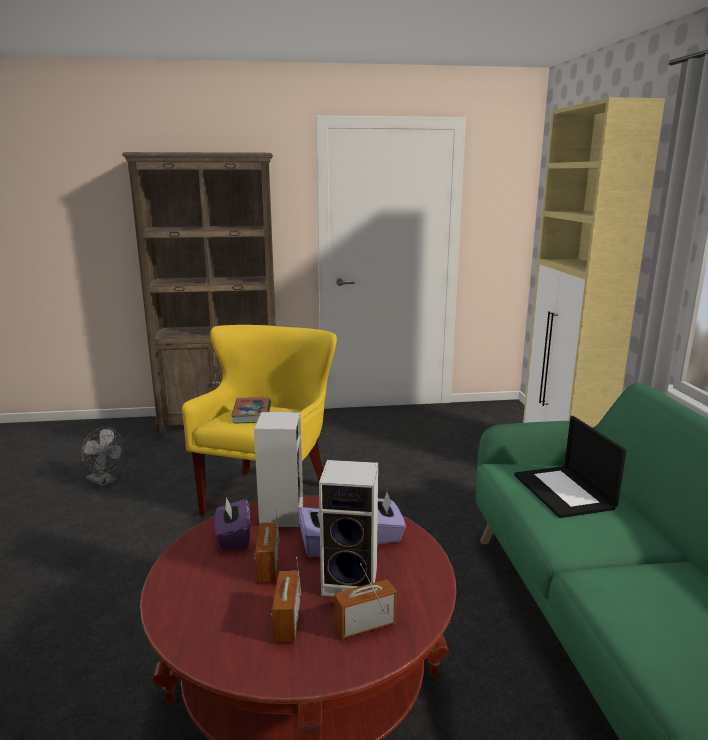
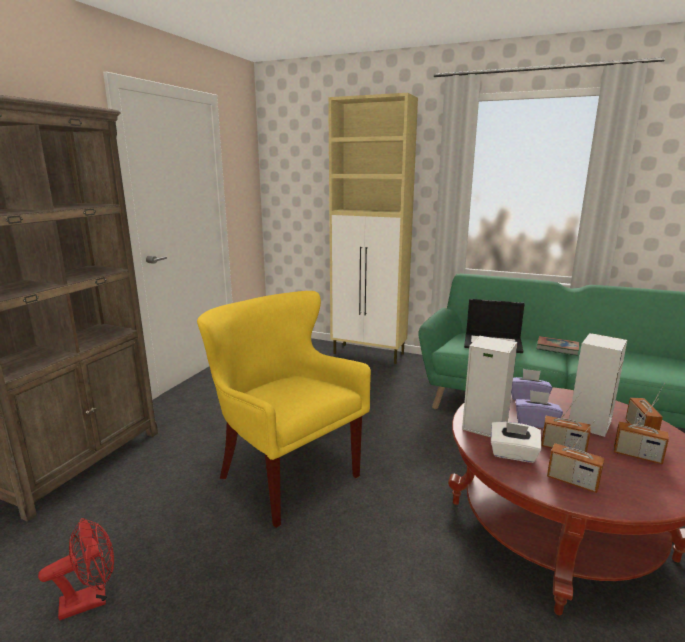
camera: 60 degrees left, 0 degrees up
grey fan [81,427,124,486] -> red fan [38,518,114,620]
purple tissue box [215,497,250,550] -> white tissue box [491,421,541,463]
book [231,397,271,423] -> book moved to [537,336,579,356]
none -> radio [547,420,605,493]

